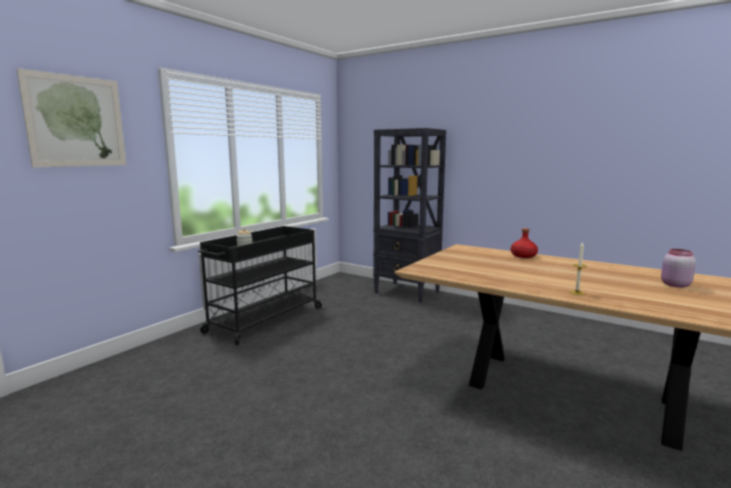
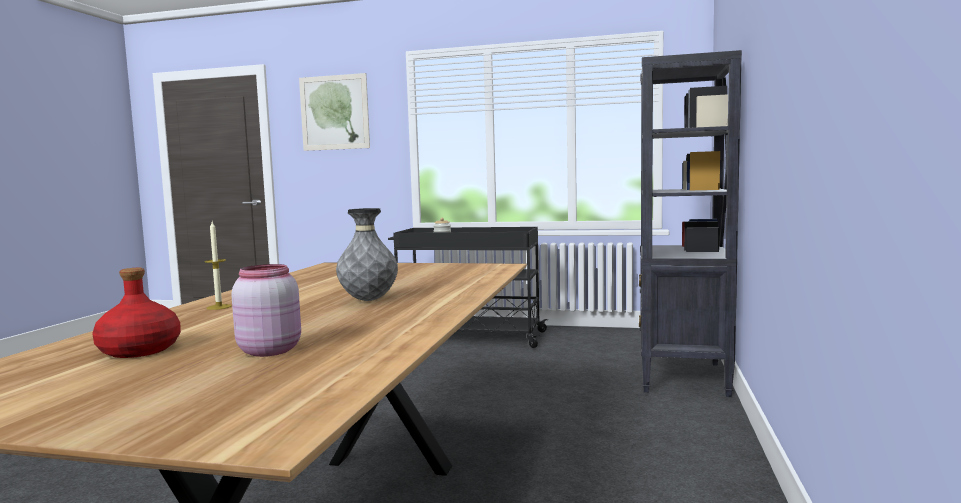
camera: 70 degrees right, 5 degrees down
red bottle [511,228,538,258] -> red bottle moved to [92,268,181,358]
none -> grey vase [336,208,398,301]

